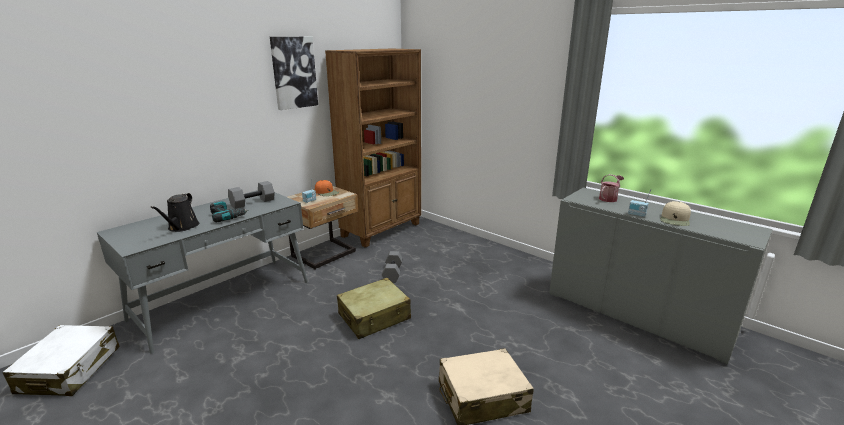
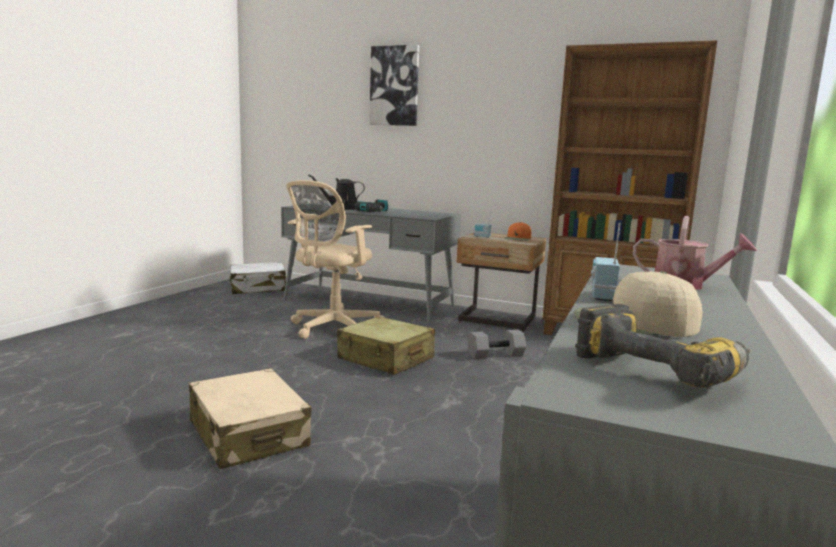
camera: 70 degrees right, 10 degrees down
grey dumbbell [228,181,275,209] -> none
picture [270,37,318,110] -> picture moved to [369,45,419,126]
none -> beige office chair [286,180,385,339]
none -> power drill [575,304,750,388]

